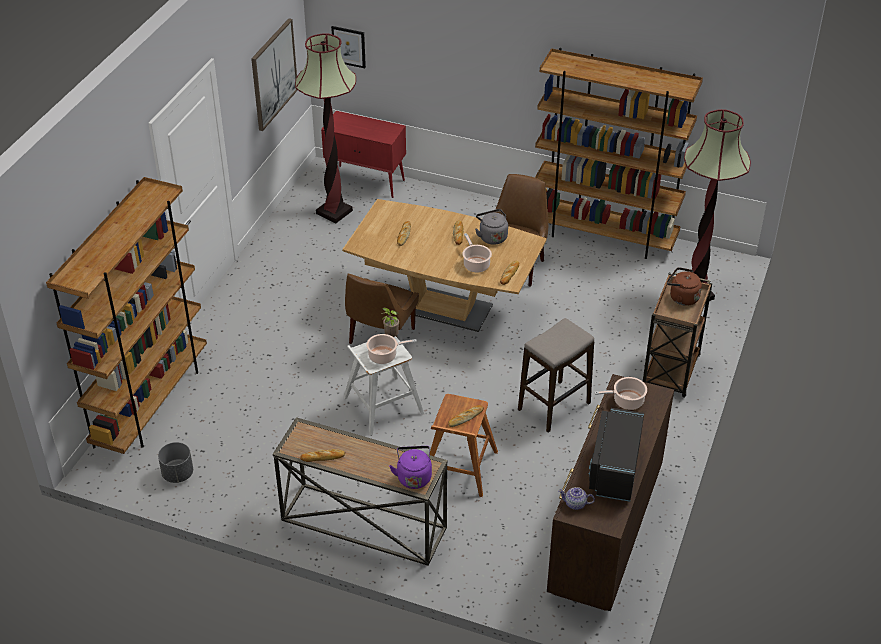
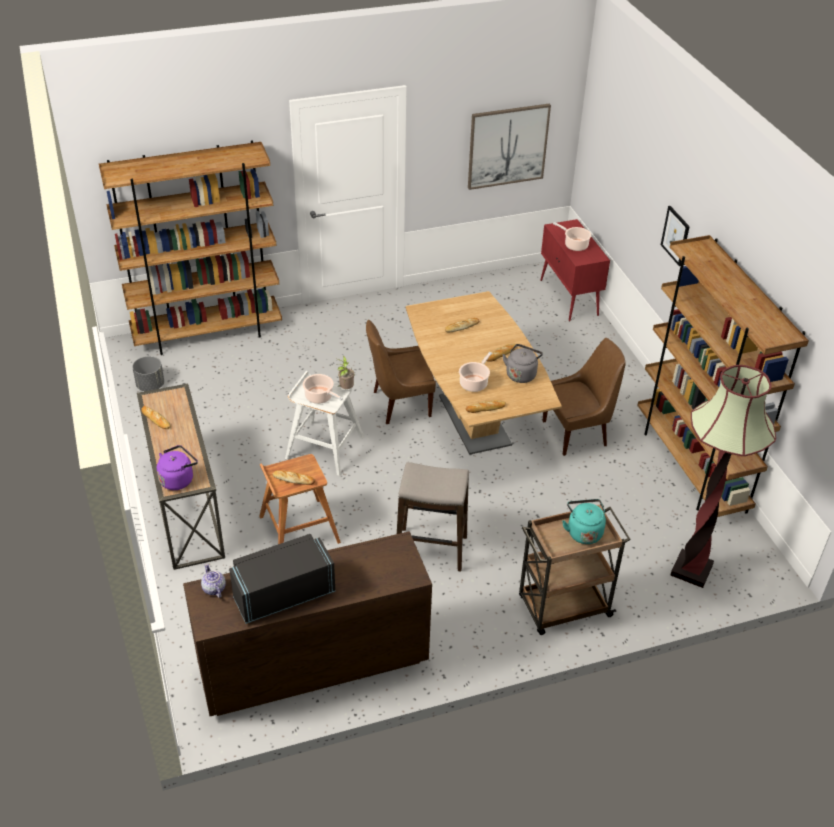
camera: 50 degrees right, 0 degrees up
floor lamp [295,33,356,223] -> none
picture [331,26,366,68] -> picture moved to [661,206,690,266]
cooking pot [594,377,647,410] -> cooking pot moved to [553,222,591,251]
brown kettle [667,267,702,306] -> turquoise kettle [562,499,606,544]

